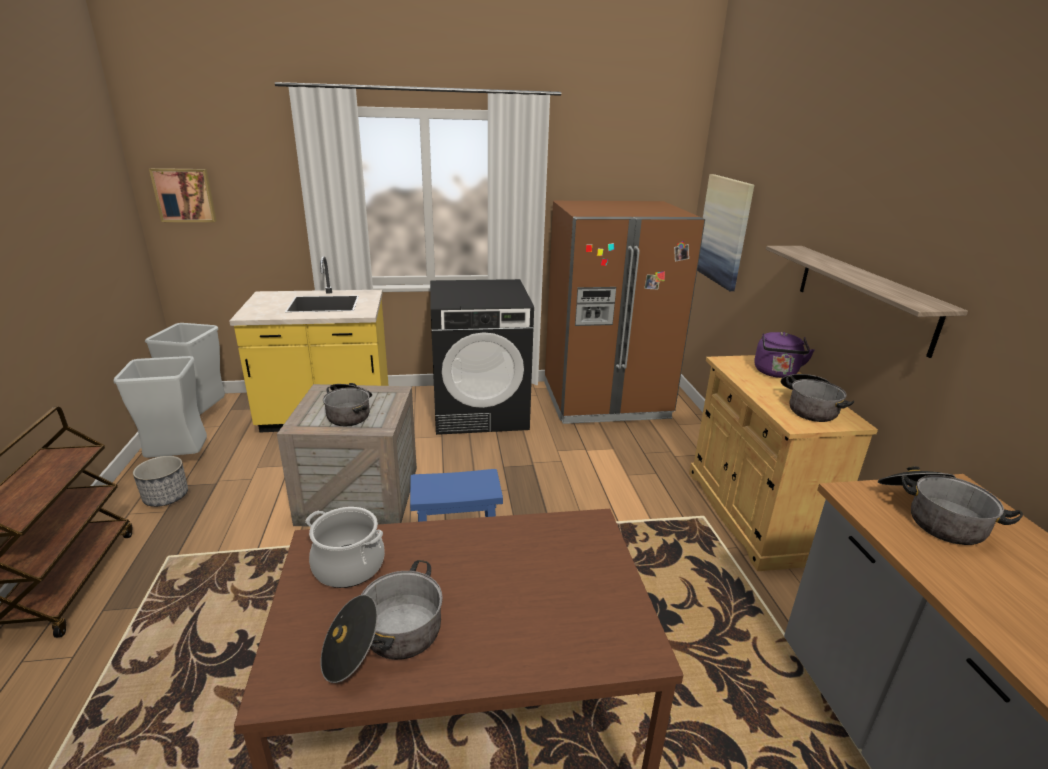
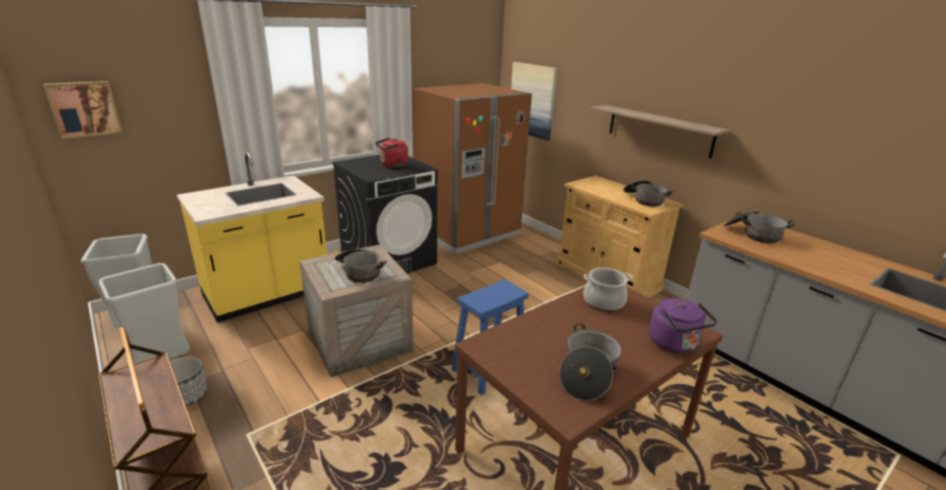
camera: 30 degrees left, 0 degrees up
cooking pot [305,507,385,588] -> cooking pot moved to [584,268,633,311]
purple kettle [754,332,815,378] -> purple kettle moved to [649,298,717,353]
none -> red kettle [375,138,408,168]

